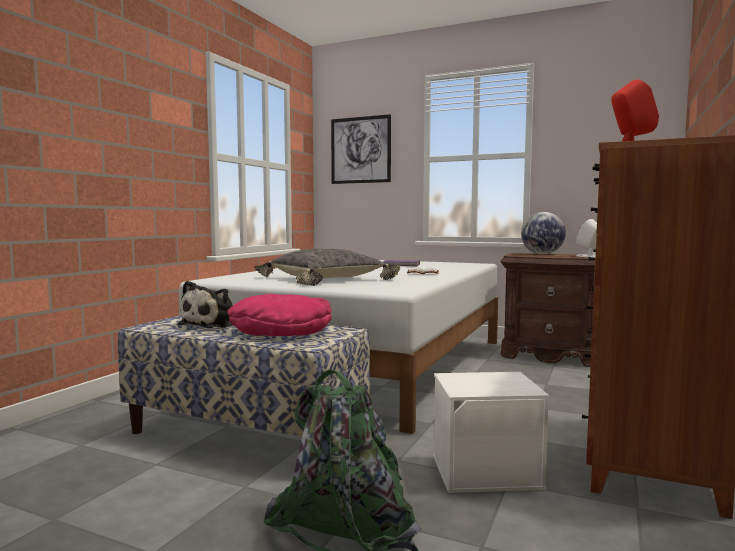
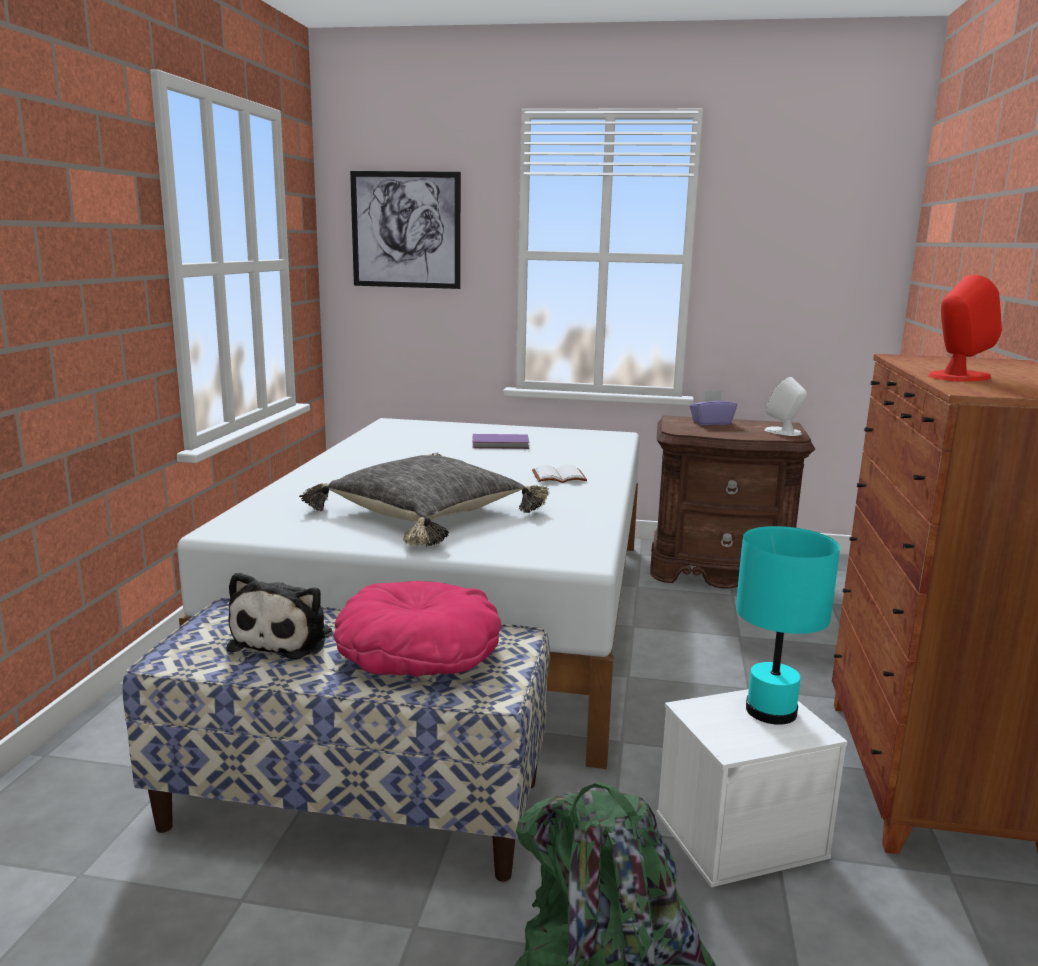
camera: 15 degrees left, 10 degrees up
globe [521,212,566,254] -> purple tissue box [690,391,737,425]
none -> turquoise table lamp [736,526,840,725]

